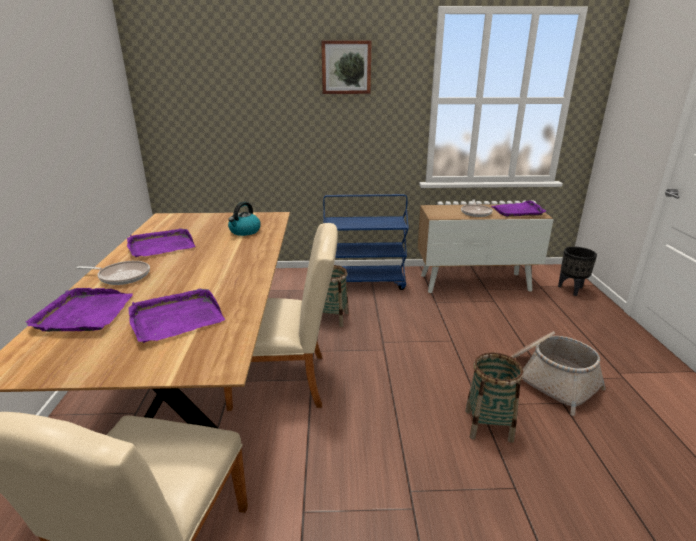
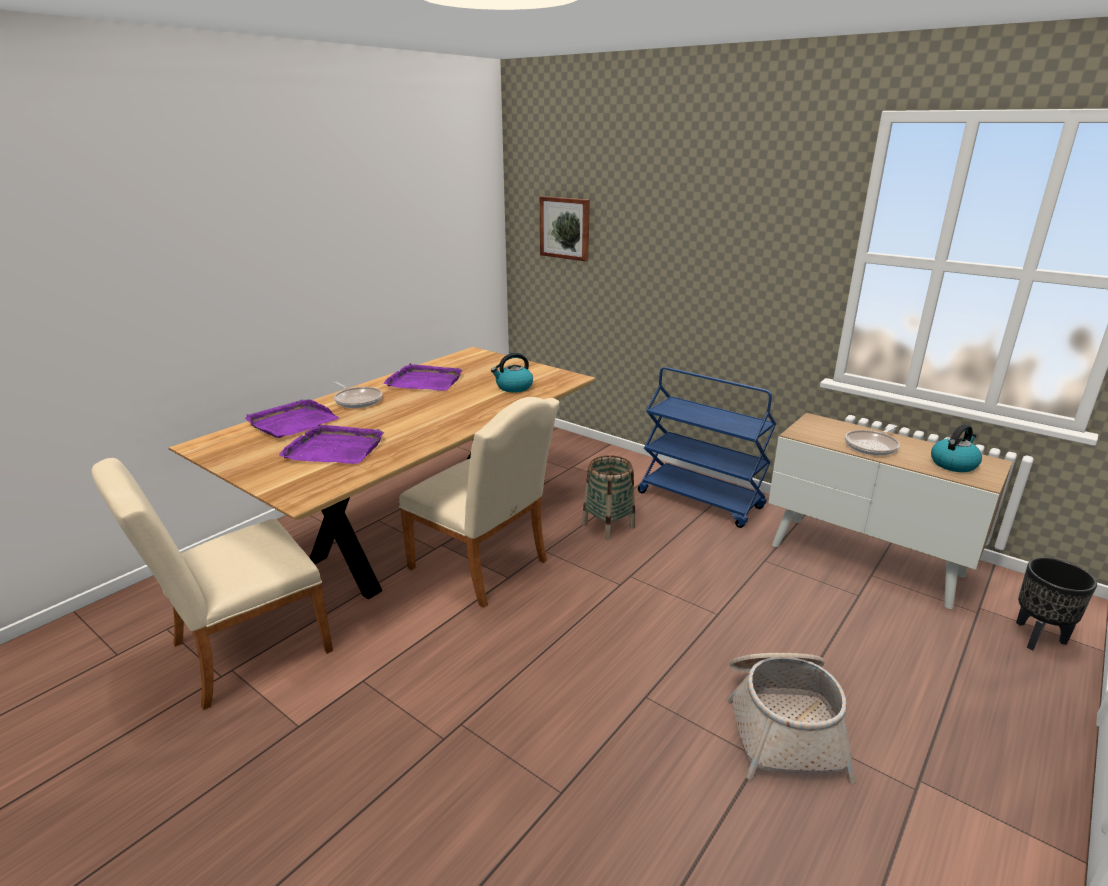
camera: 40 degrees right, 0 degrees up
picture [321,40,372,94] -> picture moved to [540,196,590,261]
basket [465,352,524,443] -> none
purple tray [492,200,546,217] -> kettle [931,424,982,472]

